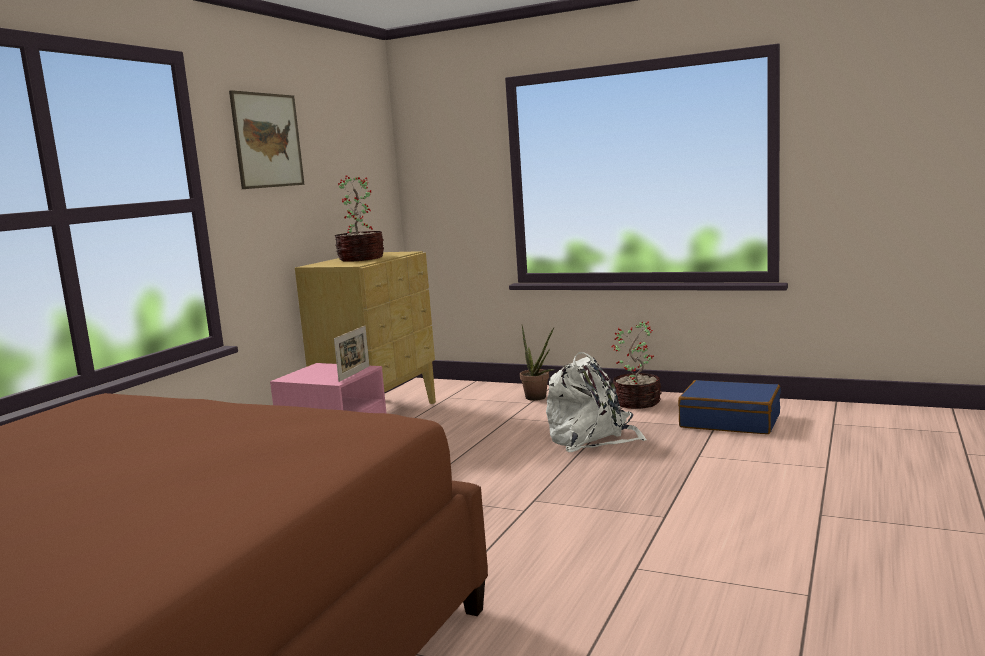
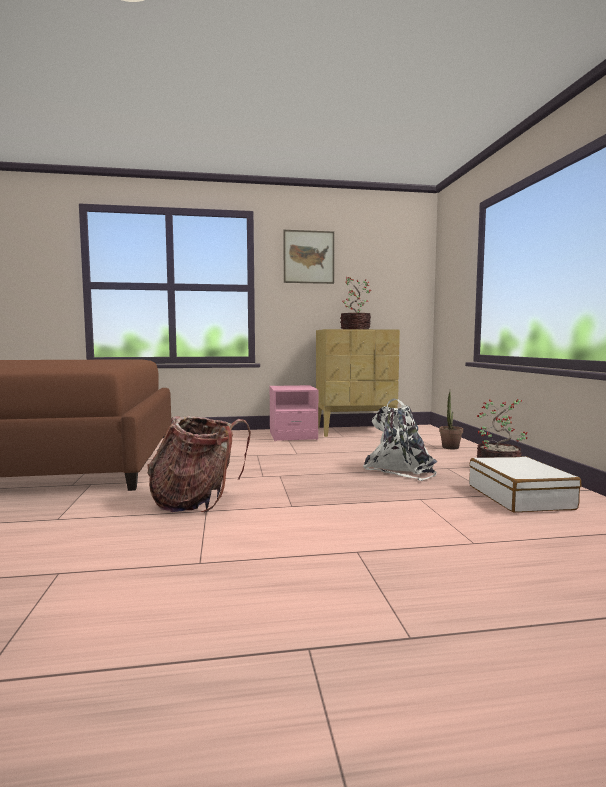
camera: 55 degrees right, 5 degrees down
picture frame [334,326,370,382] -> none
blue suitcase [678,380,781,434] -> white suitcase [469,456,581,512]
none -> backpack [147,416,251,512]

